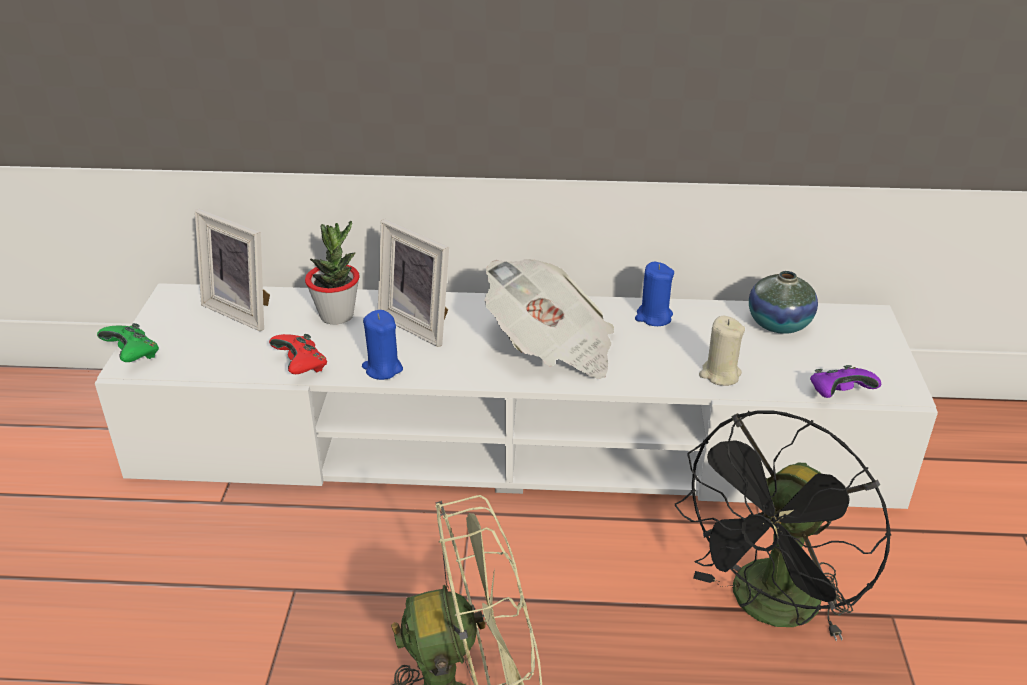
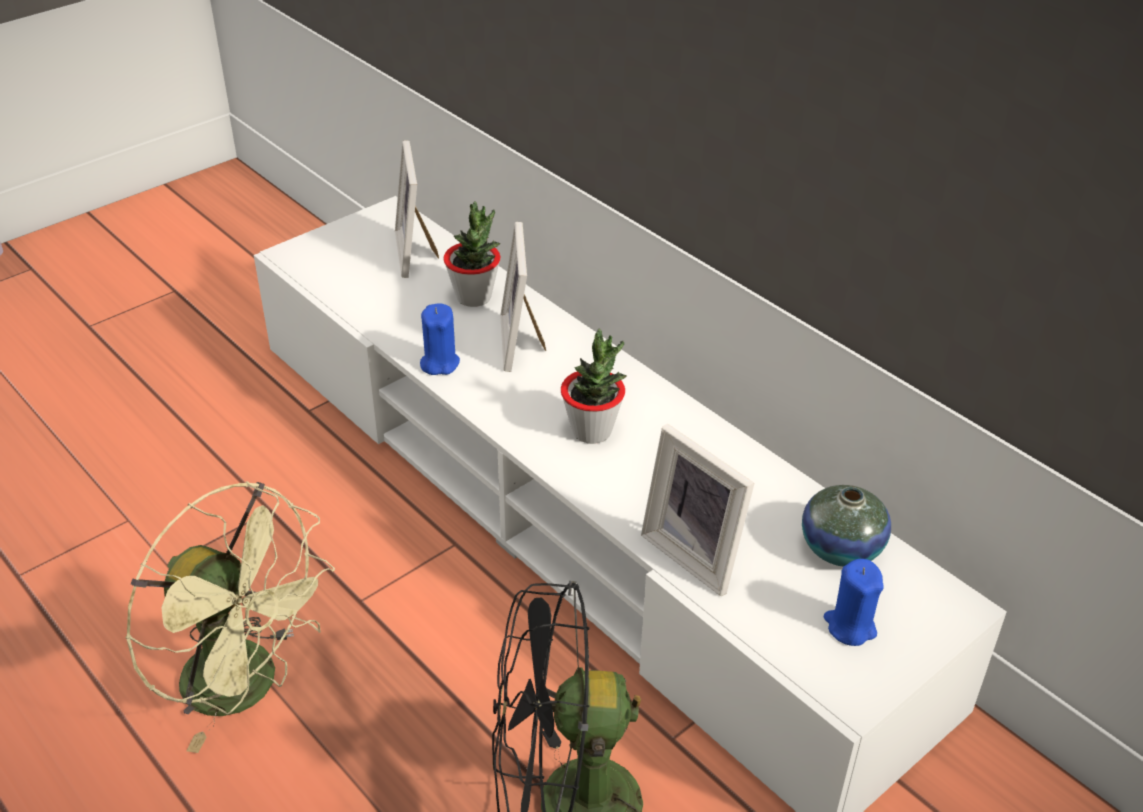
camera: 45 degrees right, 5 degrees up
green game controller [97,323,159,362] -> none
red game controller [269,334,327,374] -> none
newspaper [484,259,614,379] -> potted plant [561,329,627,444]
blue candle [635,262,674,326] -> blue candle moved to [824,559,884,646]
beige candle [699,316,745,386] -> picture frame [641,424,755,596]
purple game controller [810,365,881,398] -> none

